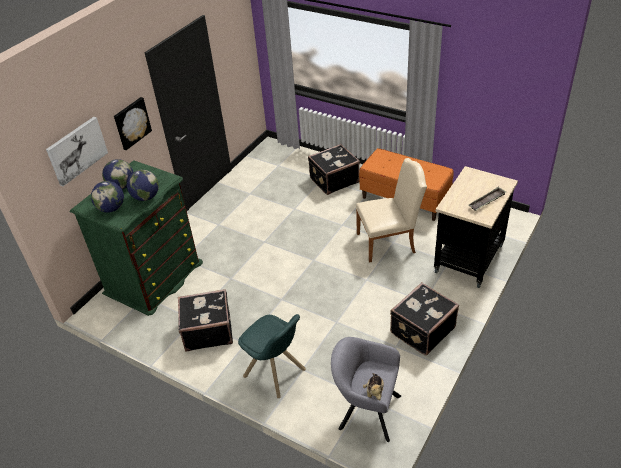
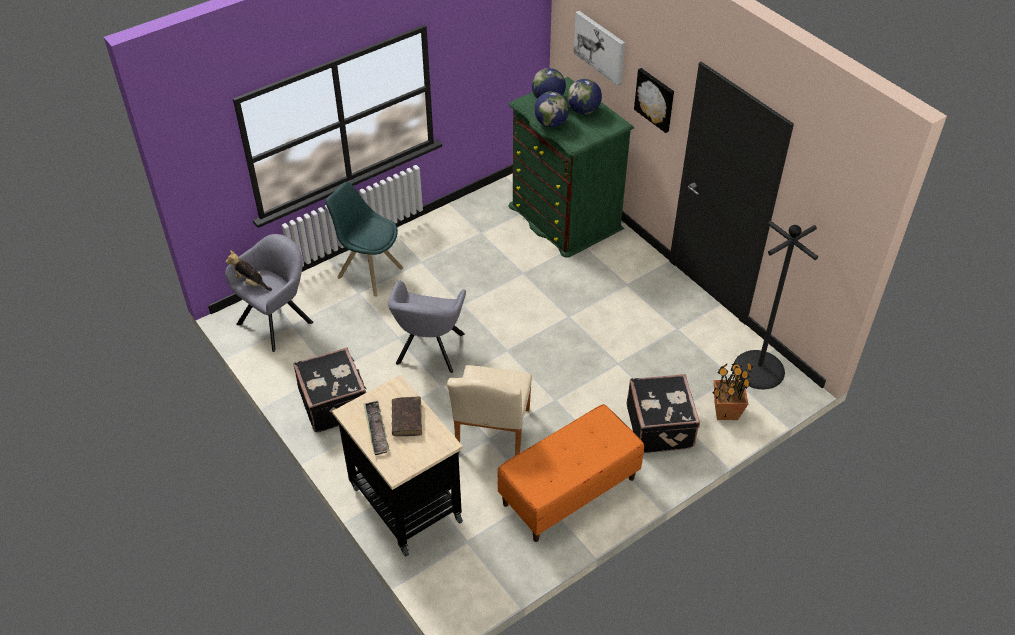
camera: 110 degrees right, 5 degrees up
black suitcase [178,289,233,352] -> none
turquoise chair [238,314,306,398] -> turquoise chair turned 60 degrees clockwise [326,182,403,296]
none -> grey armchair [388,280,466,373]
none -> brown book [392,397,422,436]
none -> potted plant [713,361,753,420]
none -> black clothes rack [734,221,818,389]

